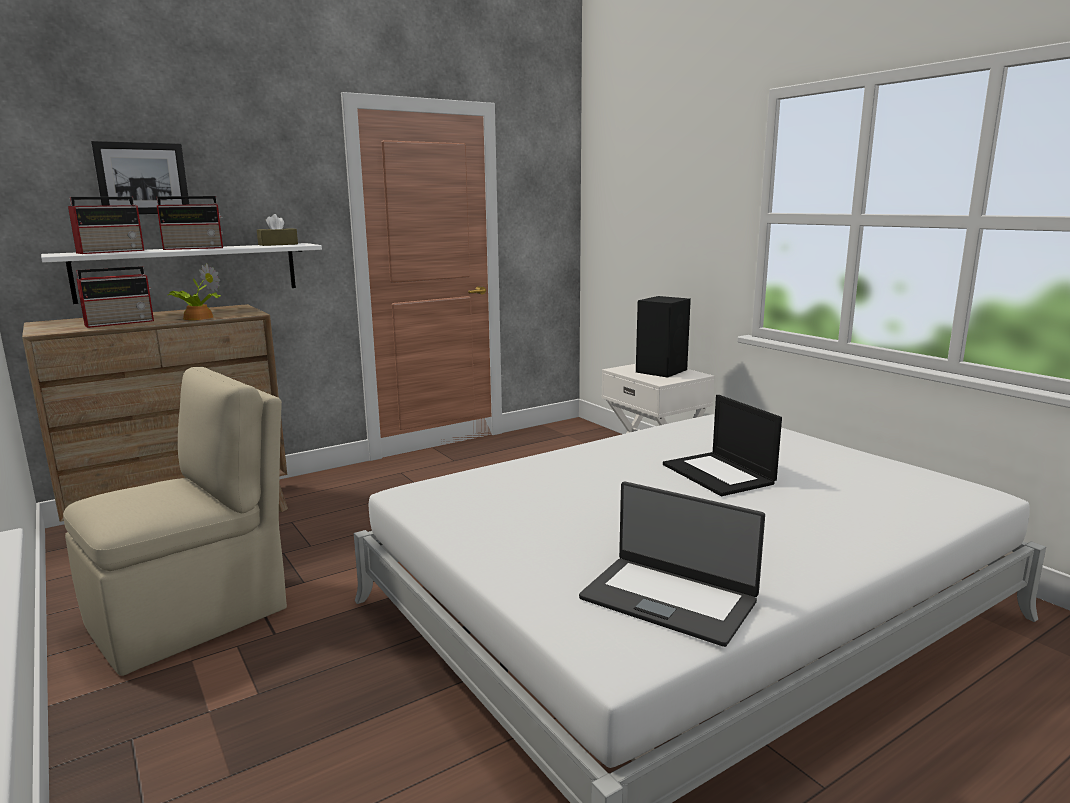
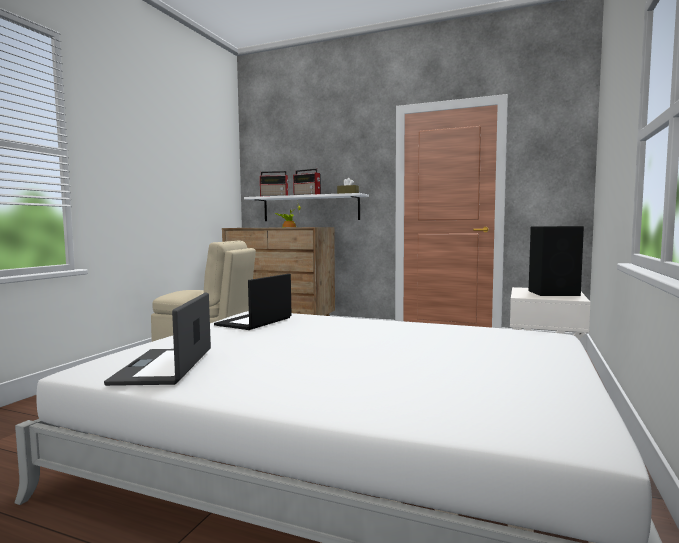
camera: 55 degrees right, 10 degrees down
radio [76,266,154,328] -> none
picture [91,141,189,214] -> none
laptop [663,395,782,496] -> laptop moved to [214,274,292,330]

